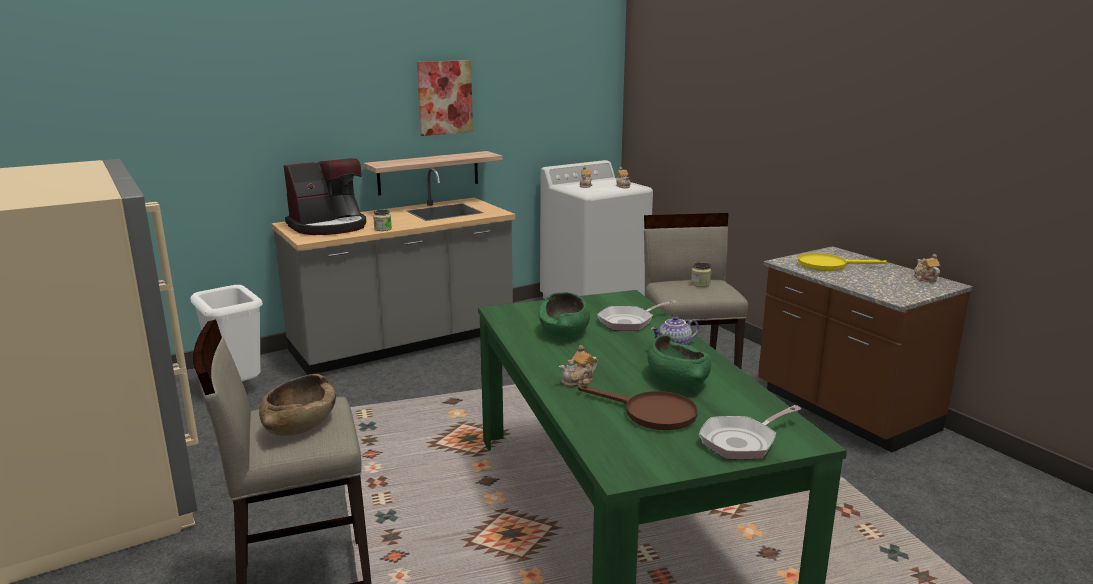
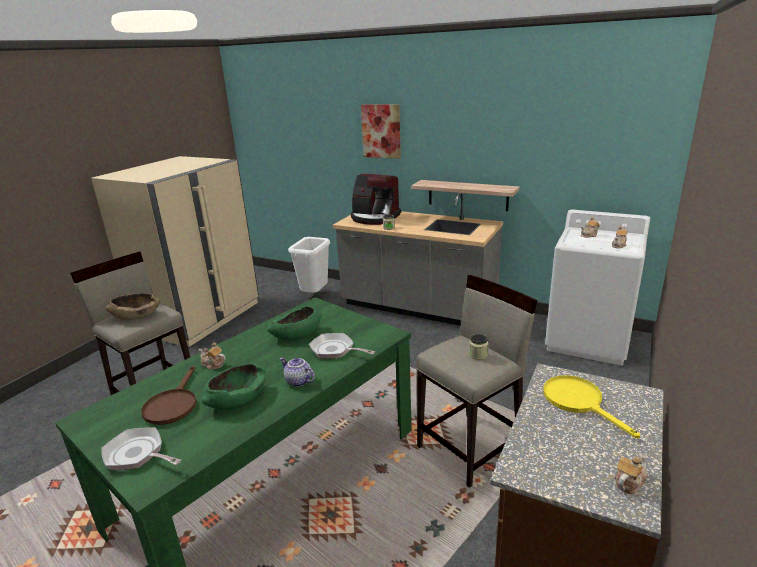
camera: 60 degrees right, 5 degrees up
picture [417,60,473,136] -> picture moved to [361,104,401,159]

